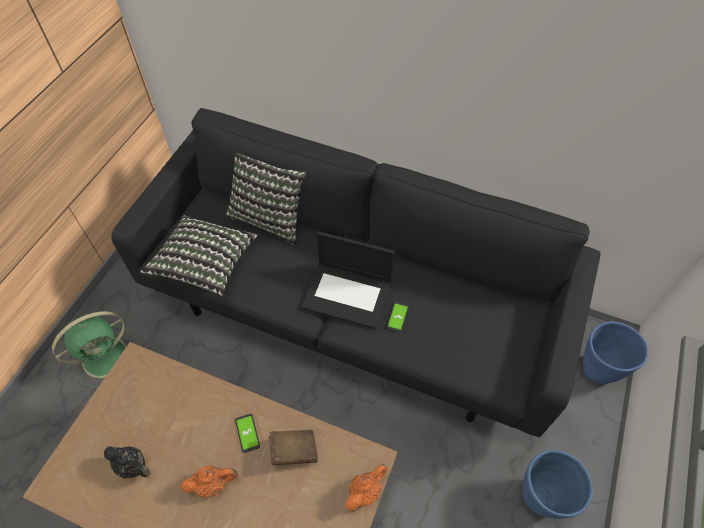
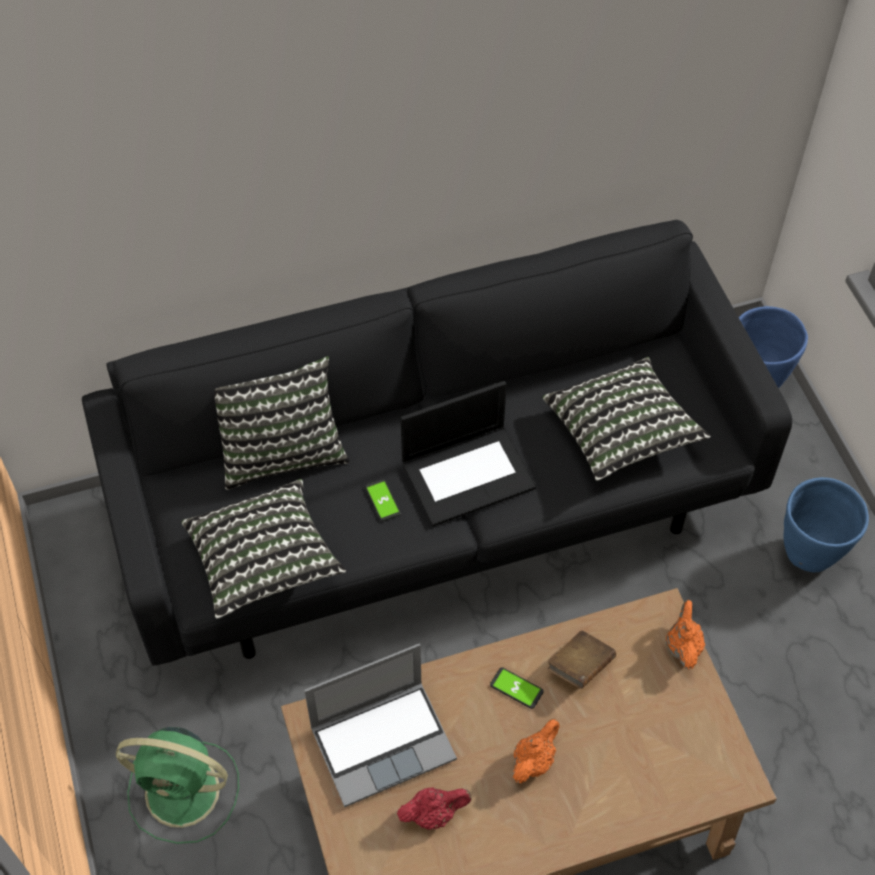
camera: 40 degrees left, 0 degrees up
green fan [52,311,139,388] -> green fan turned 90 degrees clockwise [116,727,239,844]
black teapot [104,446,151,479] -> red teapot [397,787,471,830]
phone [387,302,409,332] -> phone moved to [365,479,401,521]
none -> laptop [304,644,457,807]
none -> pillow [542,357,711,481]

